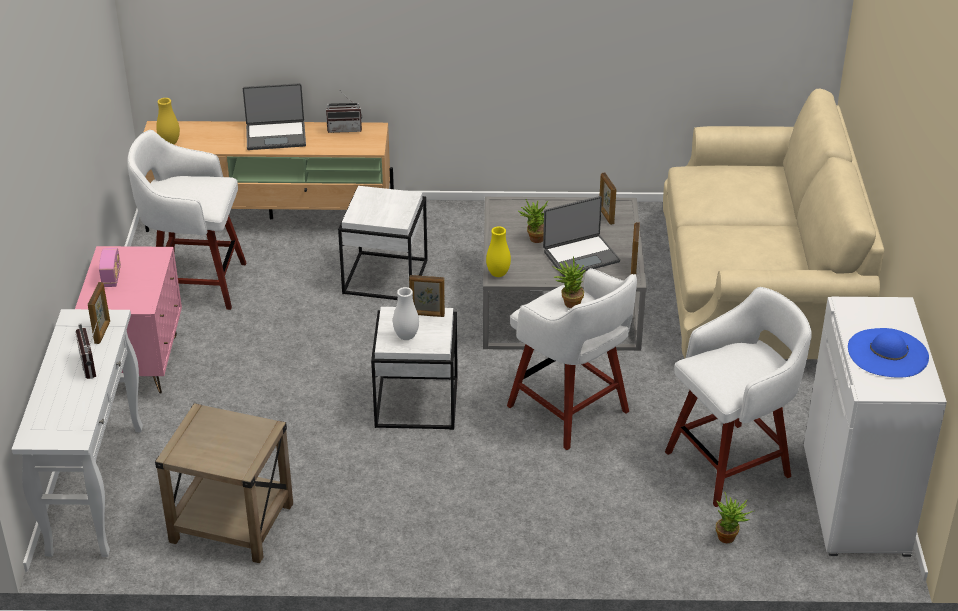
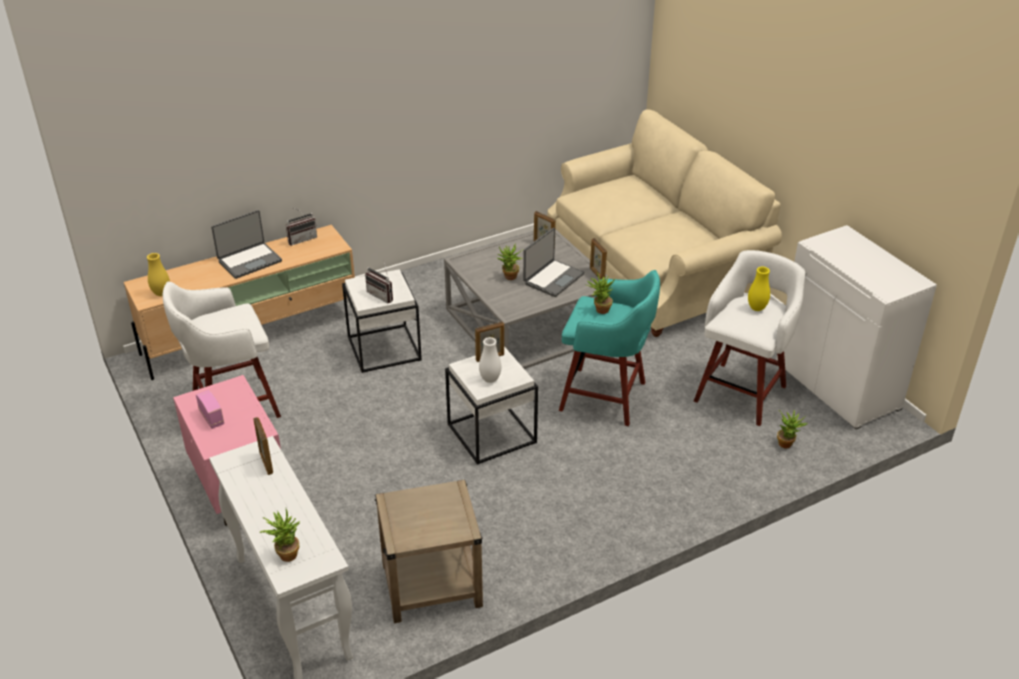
camera: 30 degrees left, 0 degrees up
radio [75,320,98,379] -> radio moved to [365,262,393,303]
yellow vase [486,226,511,277] -> yellow vase moved to [748,267,770,311]
white stool [507,268,637,450] -> turquoise stool [559,270,660,426]
blue hat [848,328,929,378] -> none
none -> potted plant [260,509,300,562]

